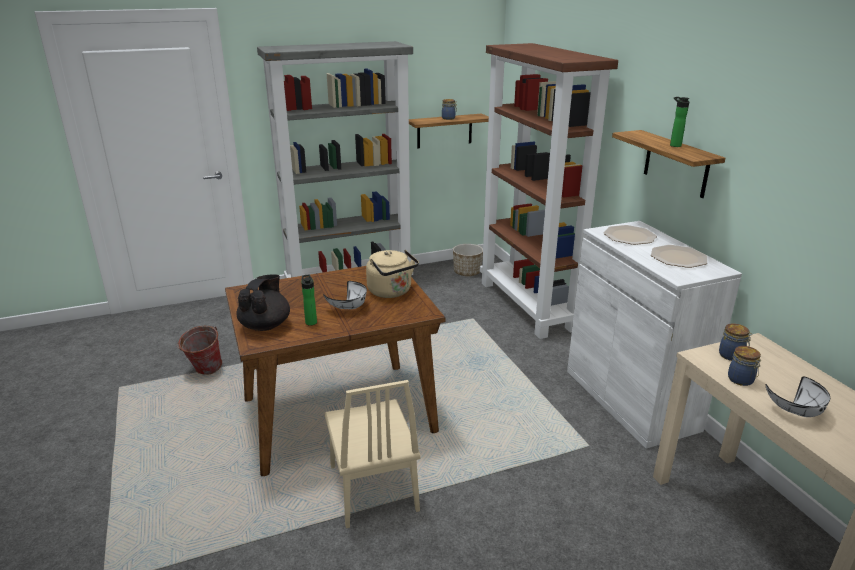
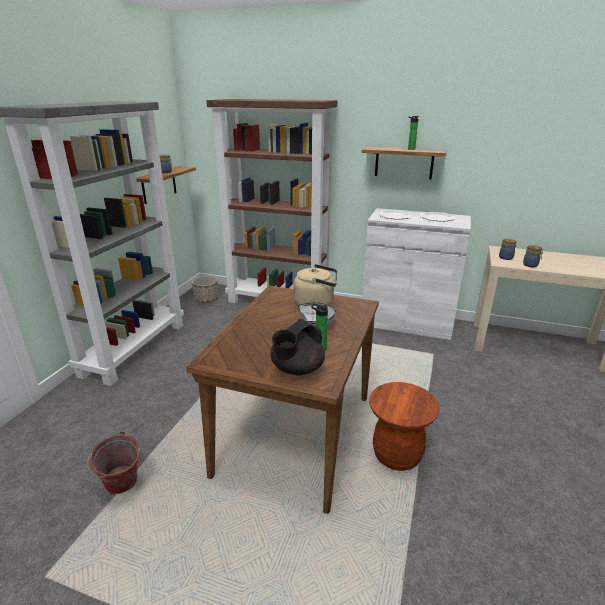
camera: 50 degrees left, 0 degrees up
black teapot [237,274,290,331] -> black teapot turned 105 degrees counterclockwise [270,319,325,375]
beige chair [325,380,421,528] -> brown stool [370,382,440,471]
white bowl [766,376,830,417] -> none

